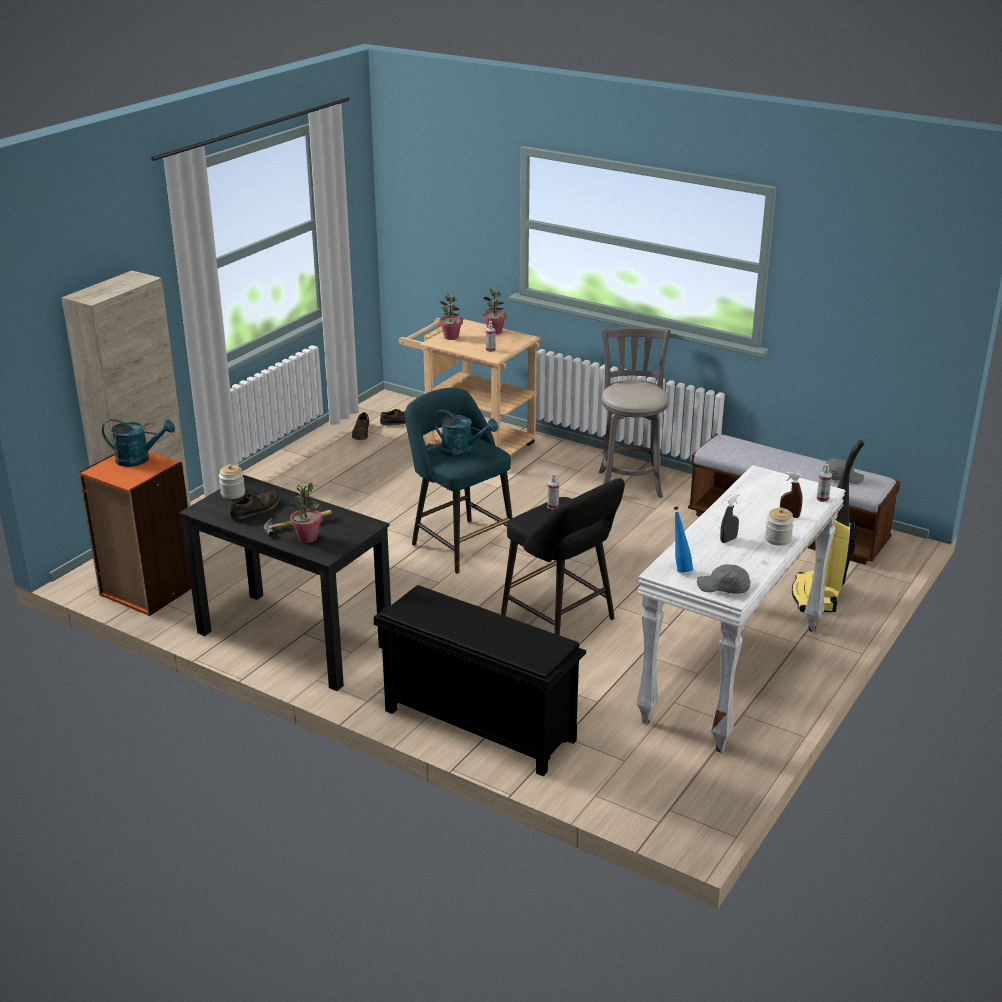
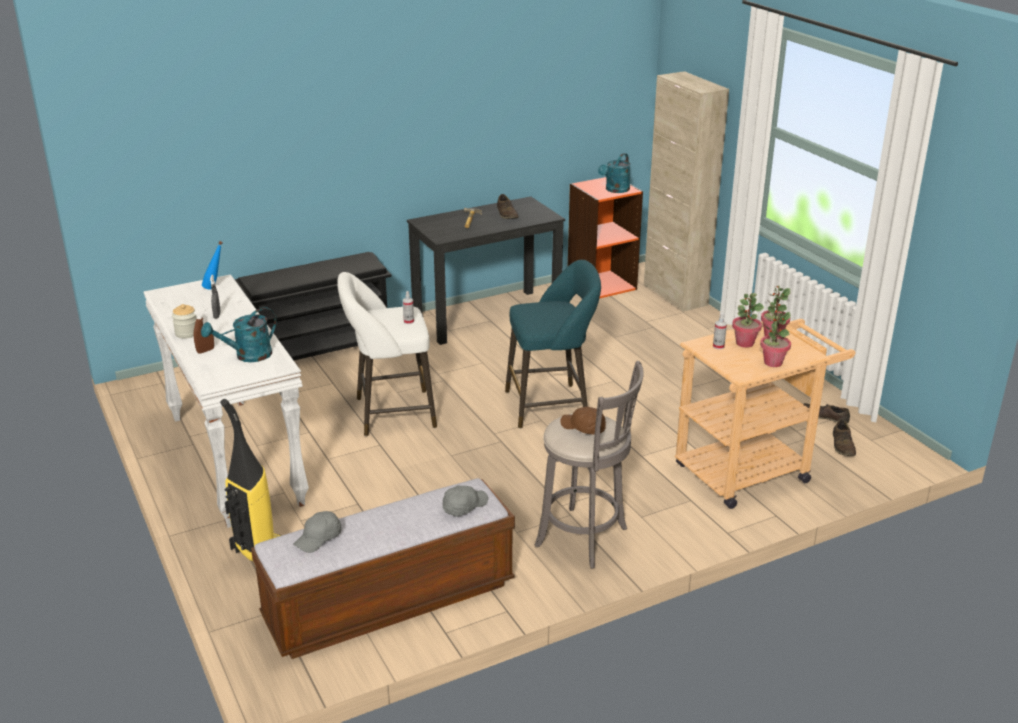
camera: 120 degrees right, 0 degrees up
jar [219,464,245,499] -> none
potted plant [289,483,322,543] -> potted plant moved to [732,293,764,348]
turquoise watering can [434,410,498,457] -> turquoise watering can moved to [201,307,277,362]
black stool [501,478,625,635] -> white stool [337,272,437,436]
grey cap [697,564,750,594] -> grey cap moved to [443,486,488,516]
spray bottle [817,464,832,502] -> none
none -> brown cap [560,407,606,434]

